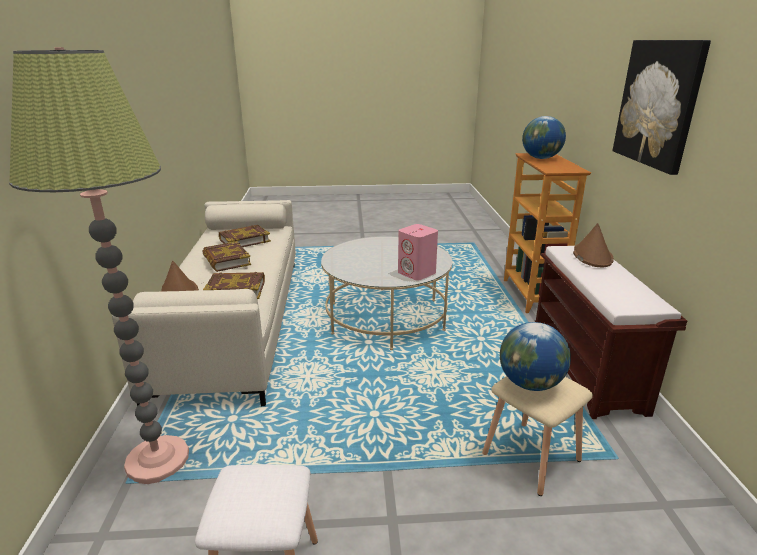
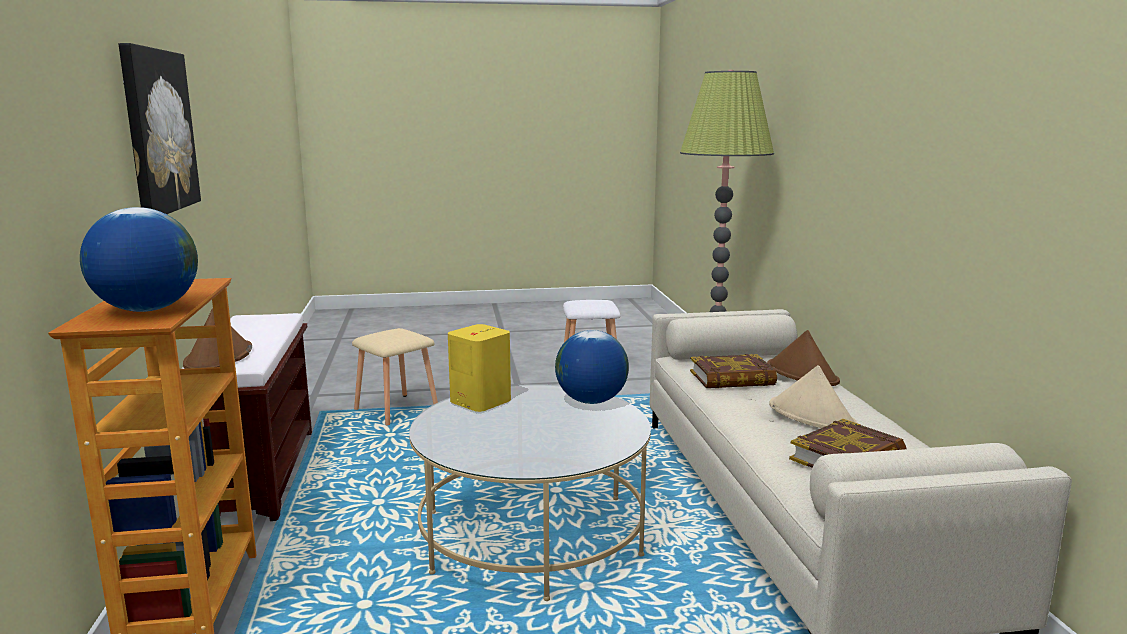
camera: 175 degrees right, 10 degrees down
book [202,241,251,272] -> beige hat [769,365,857,428]
pink speaker [398,224,438,281] -> yellow speaker [448,324,511,412]
globe [500,322,571,391] -> globe moved to [555,330,629,404]

